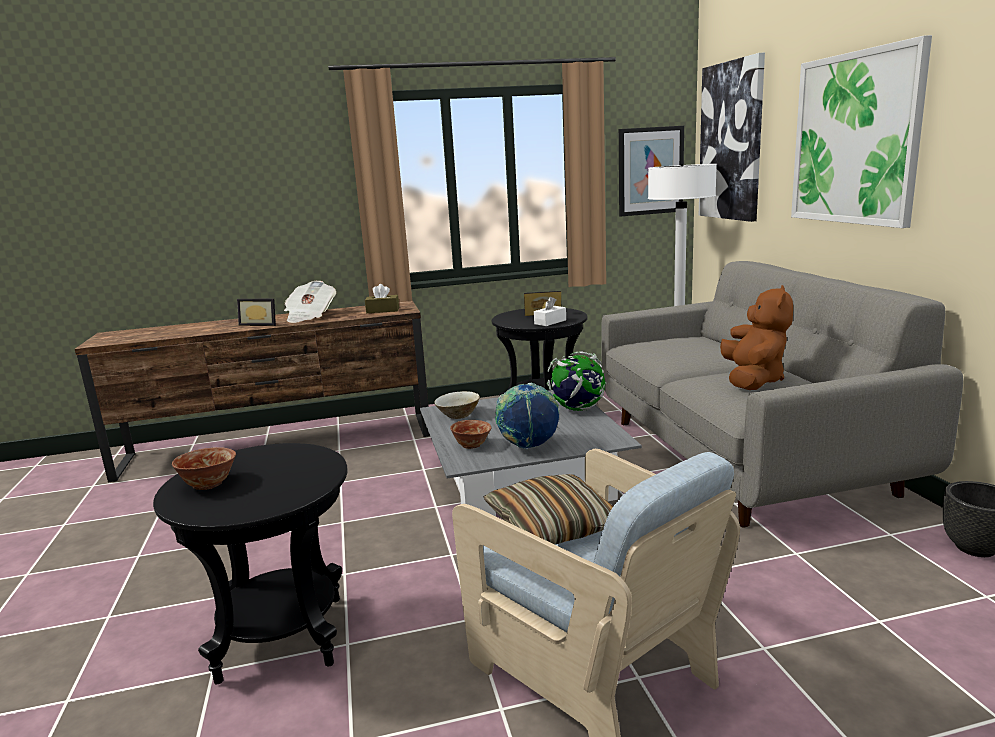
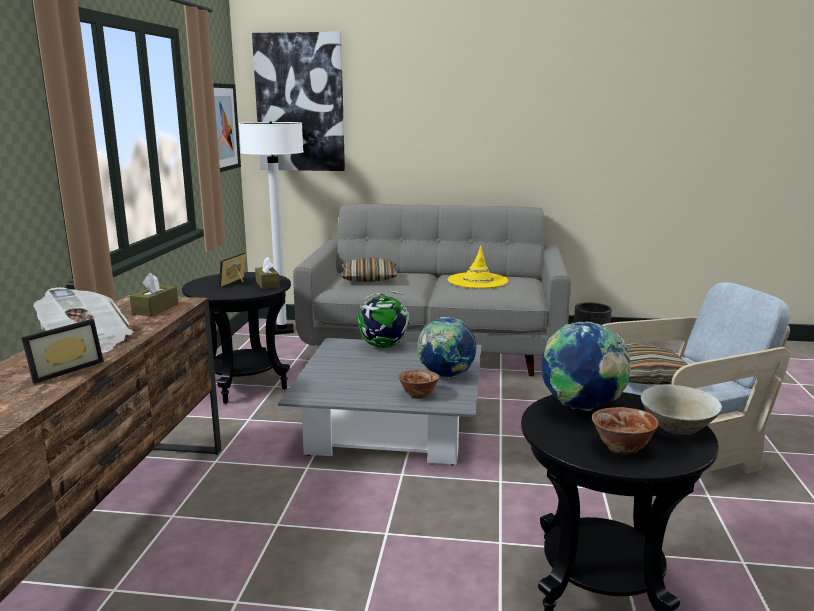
camera: 70 degrees left, 0 degrees up
beige bowl [434,391,480,419] -> beige bowl moved to [641,385,722,435]
white tissue box [534,297,566,326] -> brown tissue box [255,257,280,289]
brown plush toy [720,285,793,390] -> yellow hat [448,245,508,289]
picture [791,35,932,228] -> none
none -> pillow [340,257,398,282]
none -> globe [542,322,631,411]

